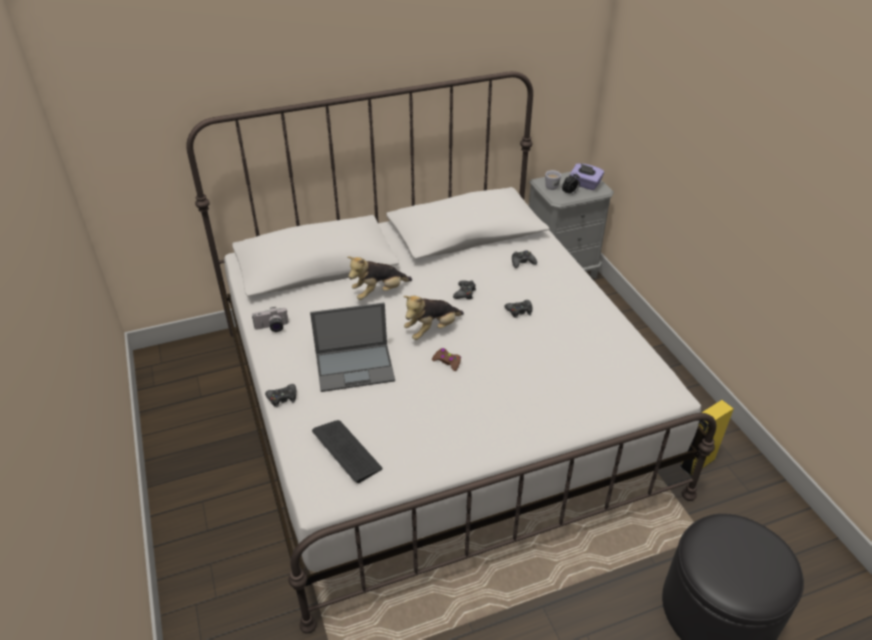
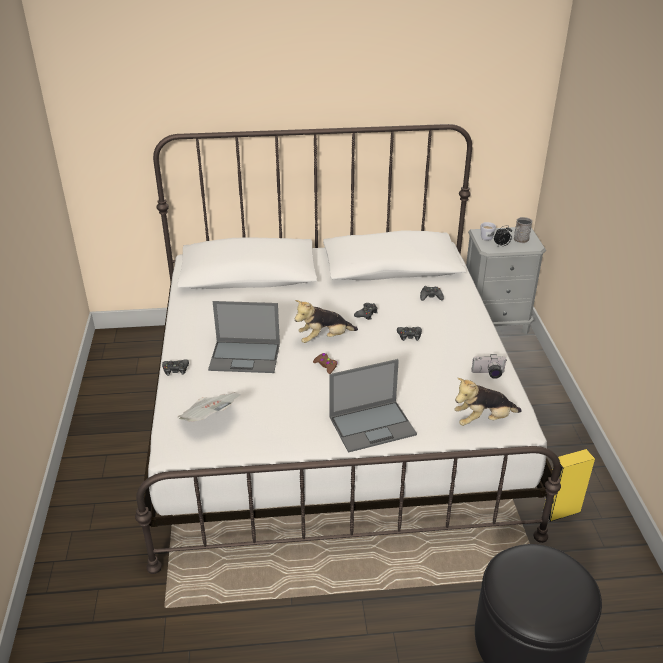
camera: 15 degrees right, 5 degrees down
camera [252,307,289,332] -> camera moved to [471,354,507,379]
keyboard [312,420,383,483] -> newspaper [178,392,241,421]
plush toy [347,256,412,300] -> plush toy moved to [454,378,522,426]
purple tissue box [570,163,604,190] -> grey mug [514,217,533,243]
none -> laptop [329,359,417,453]

